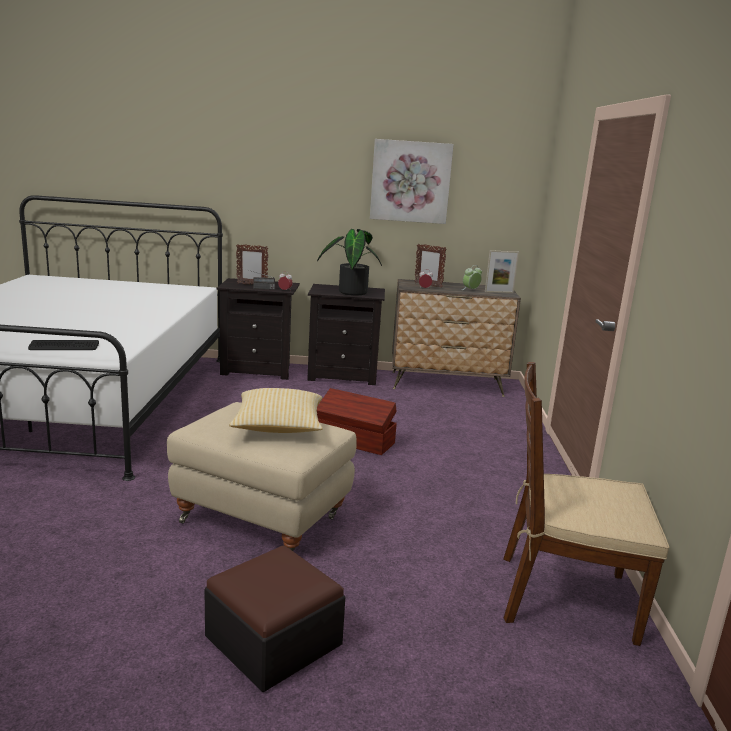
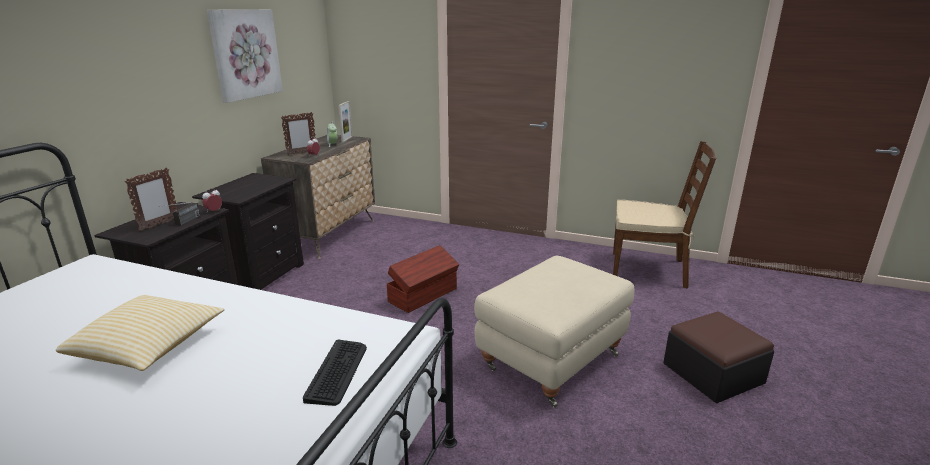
camera: 70 degrees left, 5 degrees up
pillow [229,388,323,433] -> pillow moved to [56,295,224,371]
potted plant [317,229,382,295] -> none
brown chair [503,362,669,646] -> brown chair turned 105 degrees counterclockwise [613,141,716,289]

